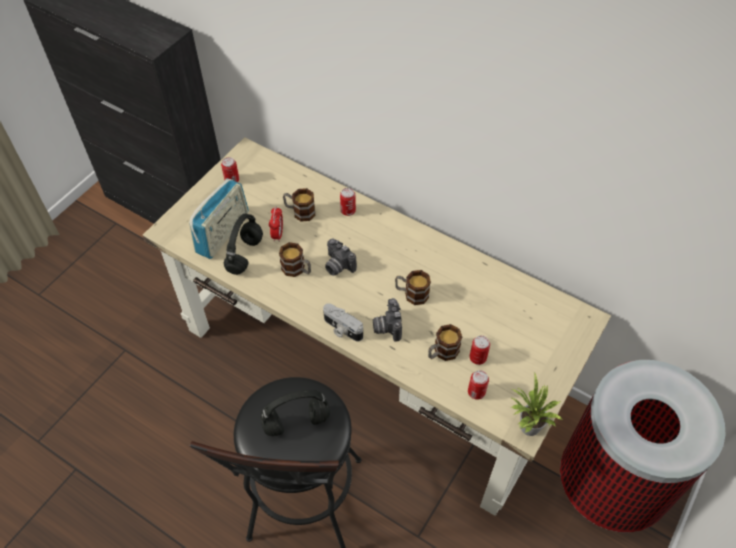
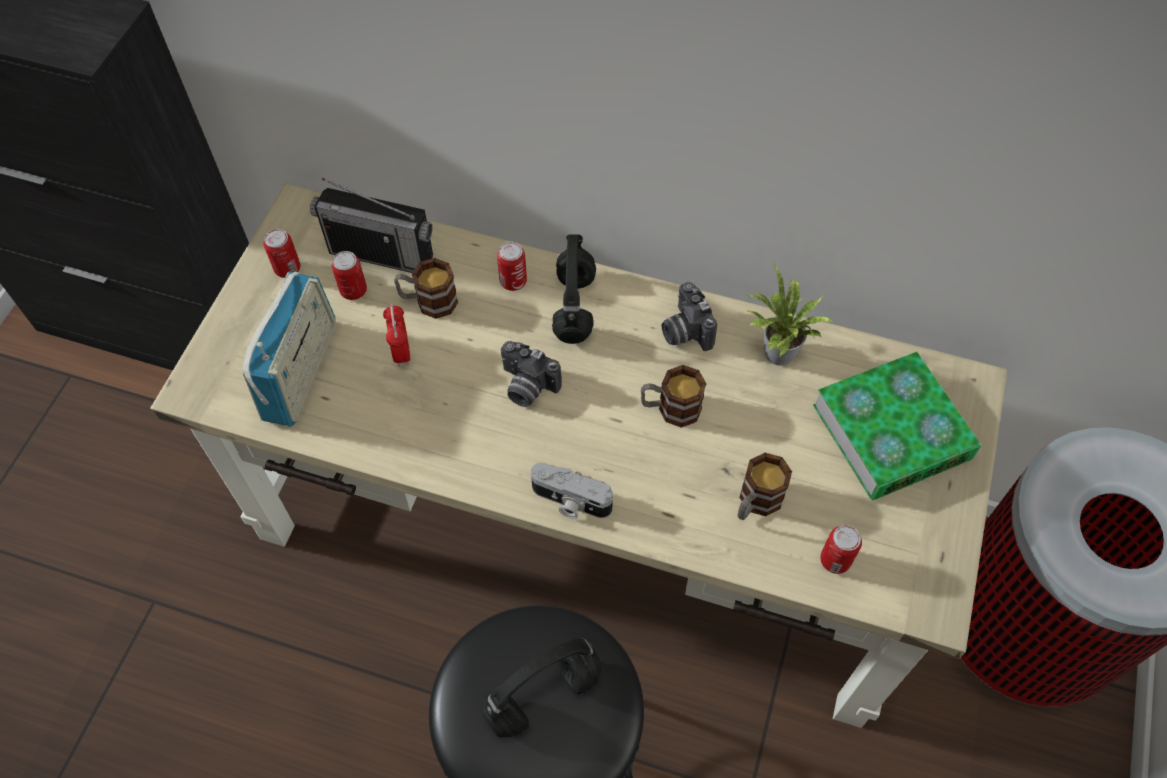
camera: 15 degrees left, 5 degrees up
black headphones [223,213,263,275] -> black headphones moved to [552,234,596,344]
mug [279,242,311,277] -> none
camera [373,298,402,342] -> camera moved to [661,282,717,351]
can [470,336,490,365] -> can moved to [332,251,367,300]
potted plant [512,374,563,436] -> potted plant moved to [746,264,834,366]
none -> radio [310,178,433,273]
none -> book [813,352,981,501]

